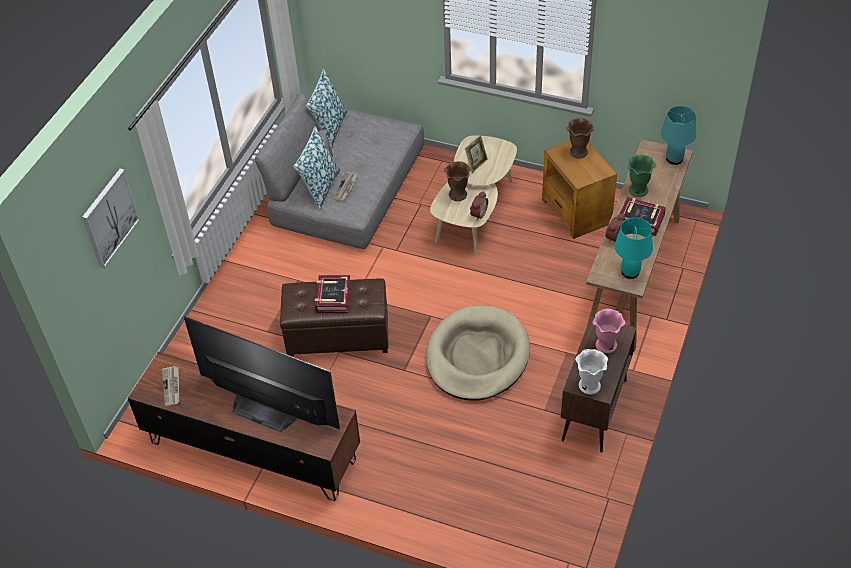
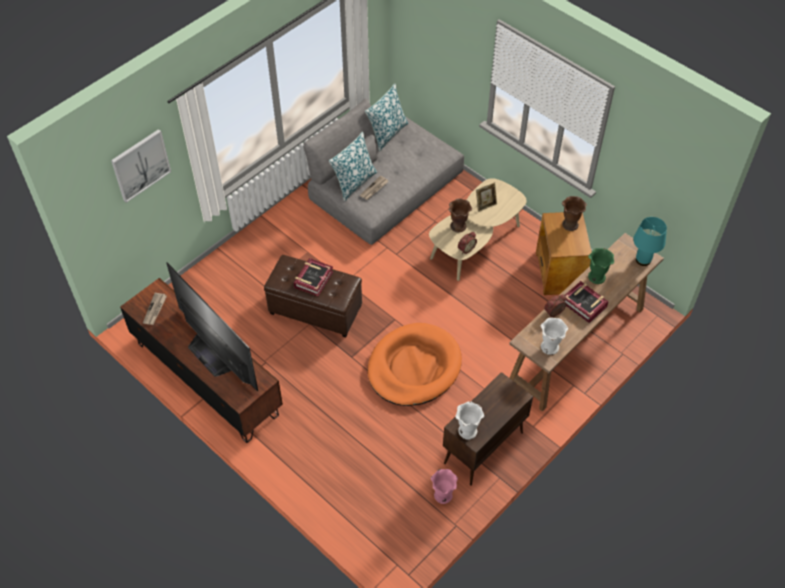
camera: 20 degrees right, 5 degrees up
beige dog bed [426,305,530,401] -> orange dog bed [368,323,462,406]
pink vase [593,309,626,354] -> pink vase moved to [431,469,458,504]
turquoise table lamp [615,218,653,279] -> white vase [541,318,568,355]

